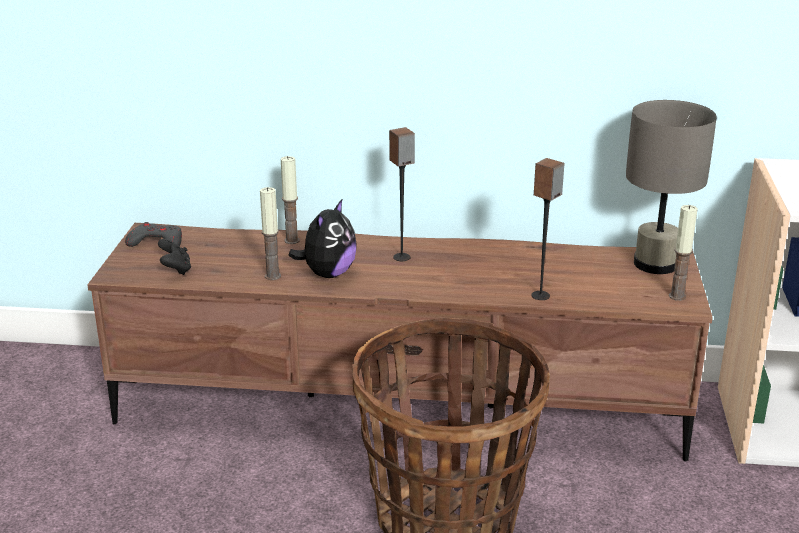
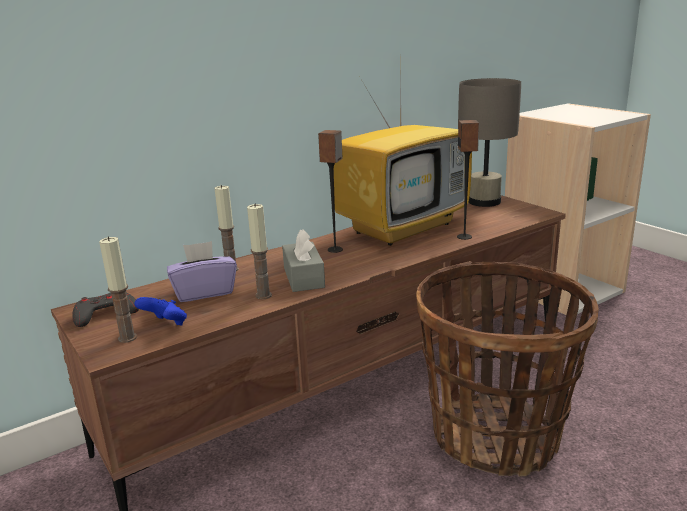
camera: 40 degrees left, 5 degrees down
black game controller [158,239,191,275] -> blue game controller [134,297,187,325]
plush toy [289,198,357,278] -> grey tissue box [282,229,325,292]
candle [669,205,698,301] -> candle moved to [99,236,137,343]
none -> purple tissue box [167,241,237,302]
none -> television [334,62,472,246]

